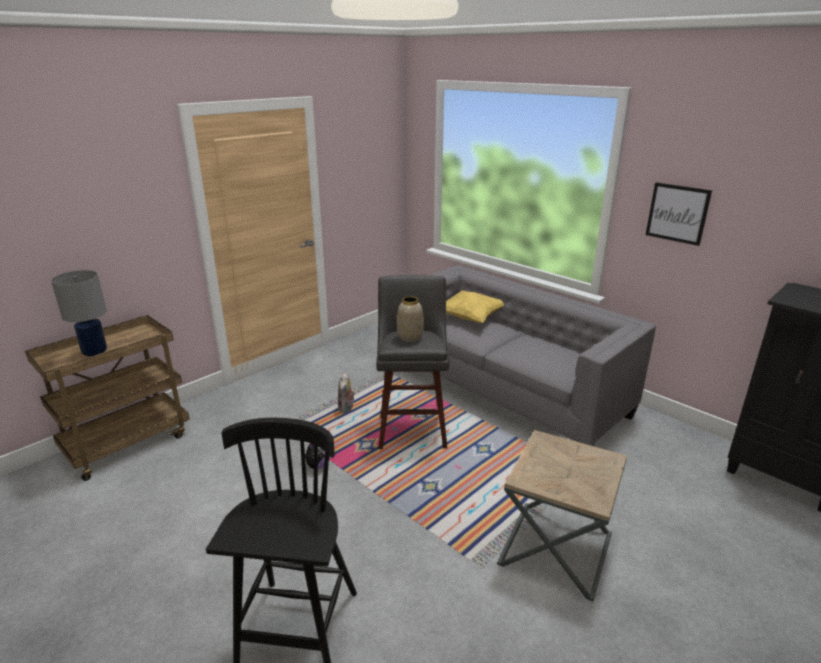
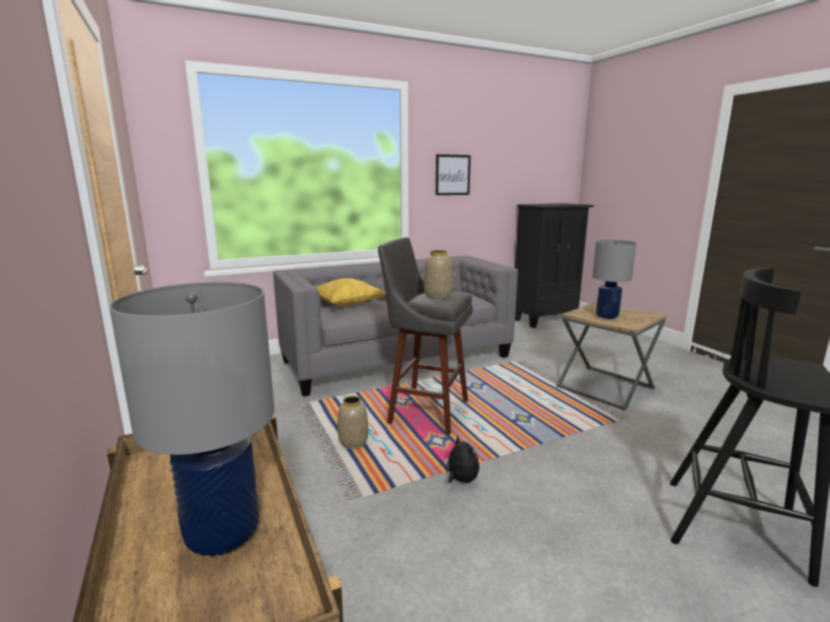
camera: 70 degrees left, 10 degrees down
plush toy [338,373,355,413] -> vase [337,396,368,449]
none -> grey table lamp [592,240,636,319]

